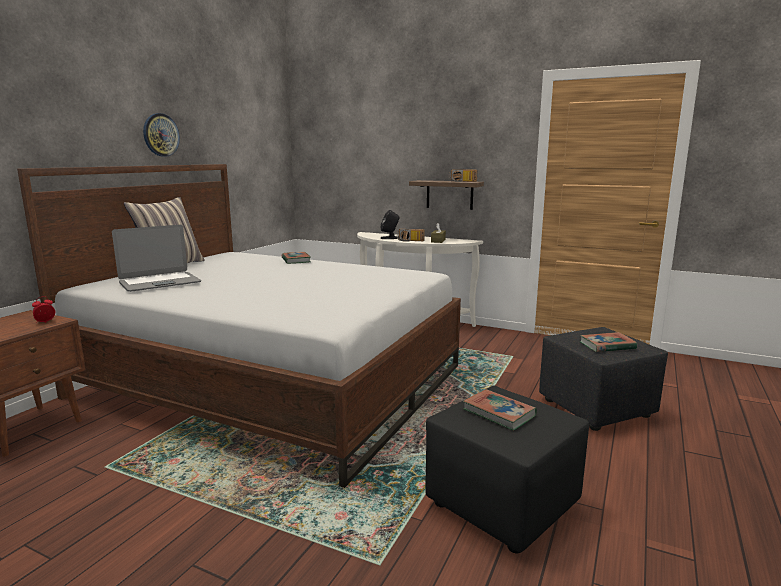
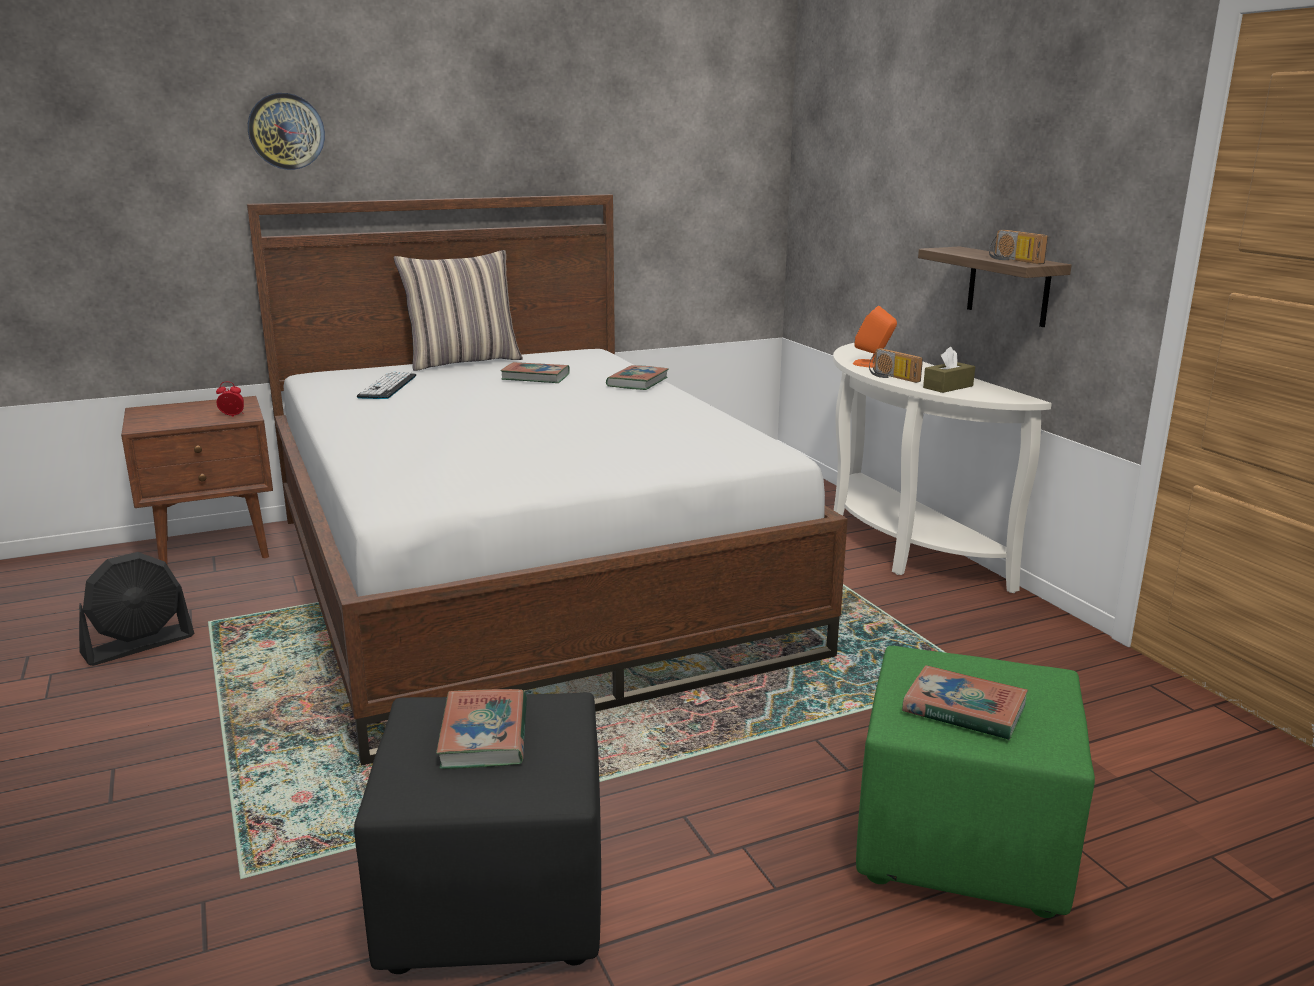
camera: 40 degrees right, 5 degrees up
laptop [112,225,201,292] -> keyboard [357,372,416,399]
wall clock [143,113,180,156] -> wall clock moved to [248,93,325,170]
black speaker [380,210,400,239] -> orange speaker [853,306,897,368]
black ottoman [539,327,668,431] -> green ottoman [856,646,1095,918]
none -> black fan [79,552,194,666]
none -> book [501,362,570,383]

